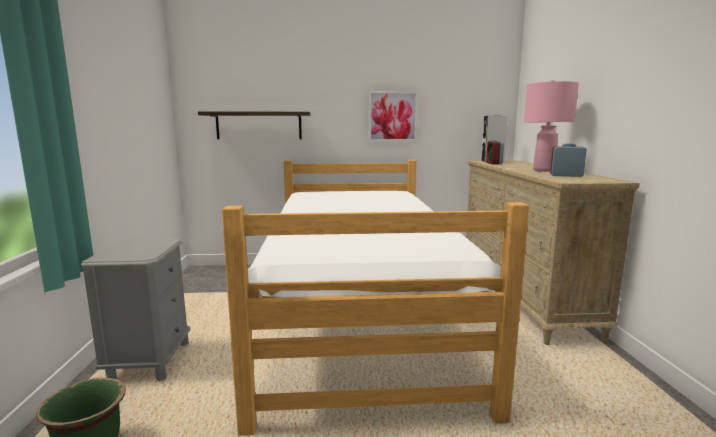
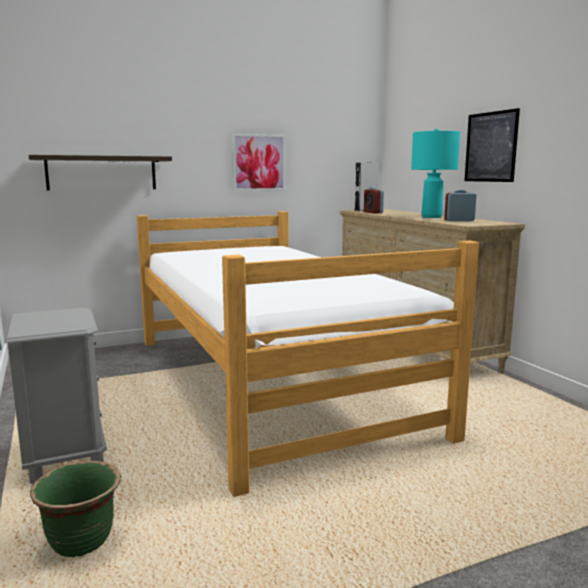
camera: 20 degrees left, 0 degrees up
pink table lamp [524,80,579,172] -> turquoise table lamp [411,129,460,218]
none -> picture [465,108,520,182]

